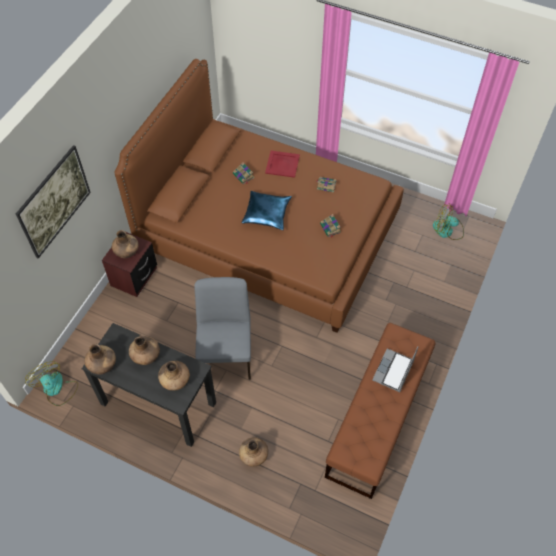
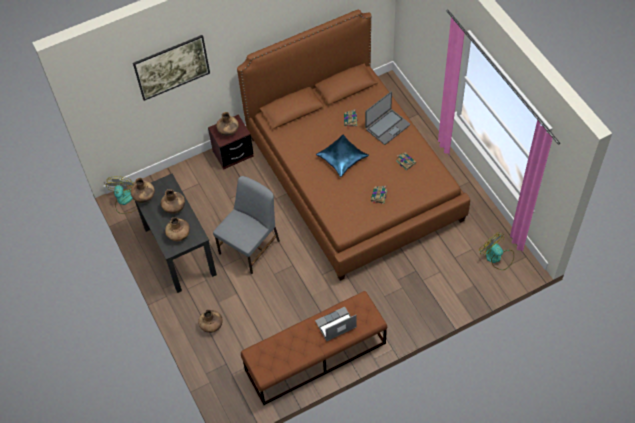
camera: 40 degrees right, 0 degrees up
red tray [265,151,300,178] -> laptop [365,91,410,145]

